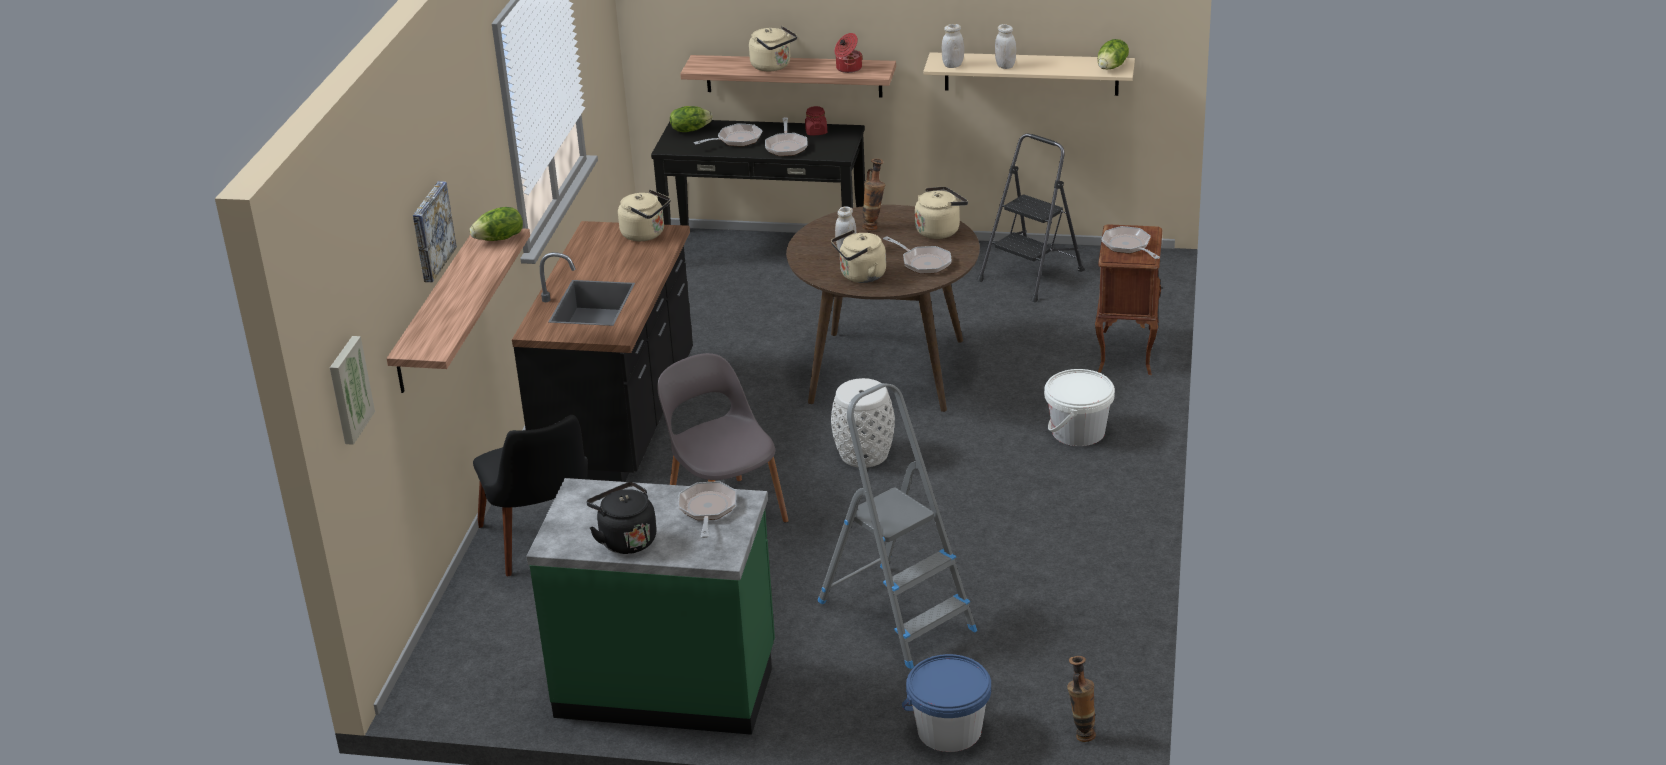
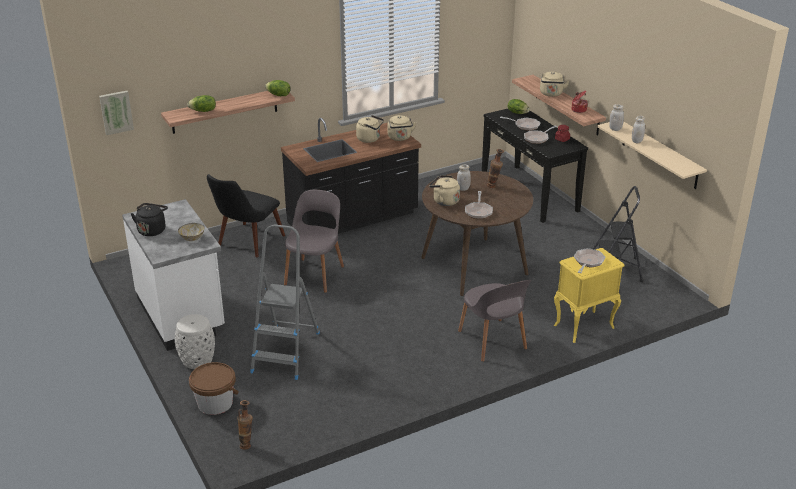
camera: 50 degrees right, 0 degrees up
picture [413,181,457,282] -> none
green counter [526,478,775,735] -> white counter [122,199,225,351]
frying pan [678,481,736,538] -> bowl [178,223,204,241]
white stool [831,378,895,468] -> white stool moved to [175,314,215,369]
blue bucket [902,654,991,752] -> brown bucket [189,362,239,415]
beige kettle [915,186,968,239] -> beige kettle moved to [356,115,384,143]
white bucket [1044,369,1115,446] -> grey chair [458,280,531,362]
brown nightstand [1095,224,1162,375] -> yellow nightstand [554,248,625,343]
lettuce [1098,39,1129,69] -> lettuce moved to [187,95,216,112]

